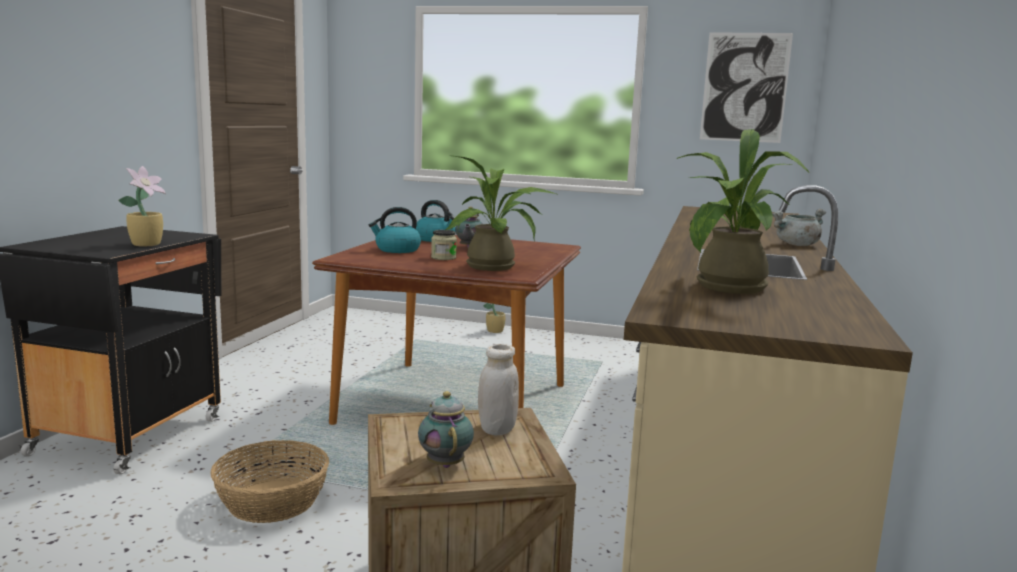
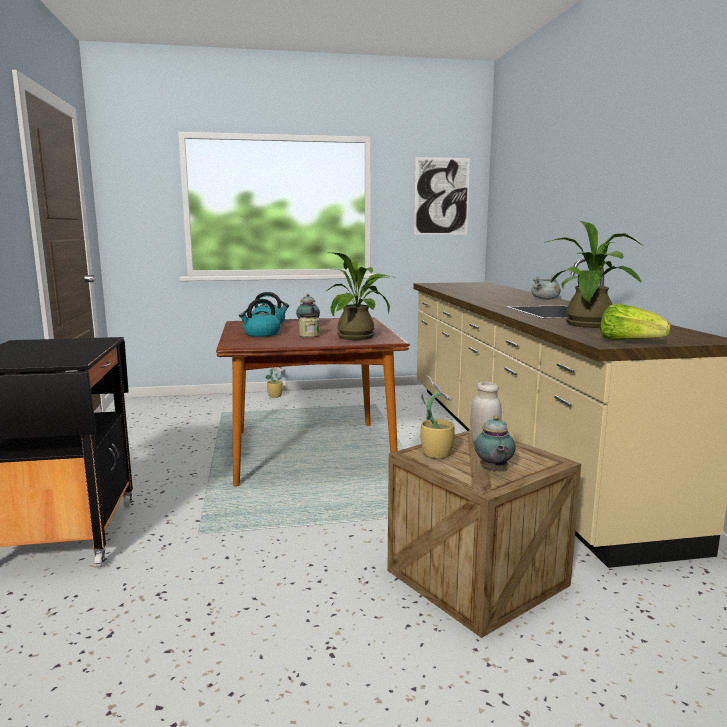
camera: 25 degrees left, 0 degrees up
potted plant [118,166,166,247] -> potted plant moved to [420,375,458,459]
basket [210,440,329,523] -> none
teapot [418,391,474,468] -> teapot turned 135 degrees counterclockwise [474,416,516,471]
none -> lettuce [600,304,671,340]

